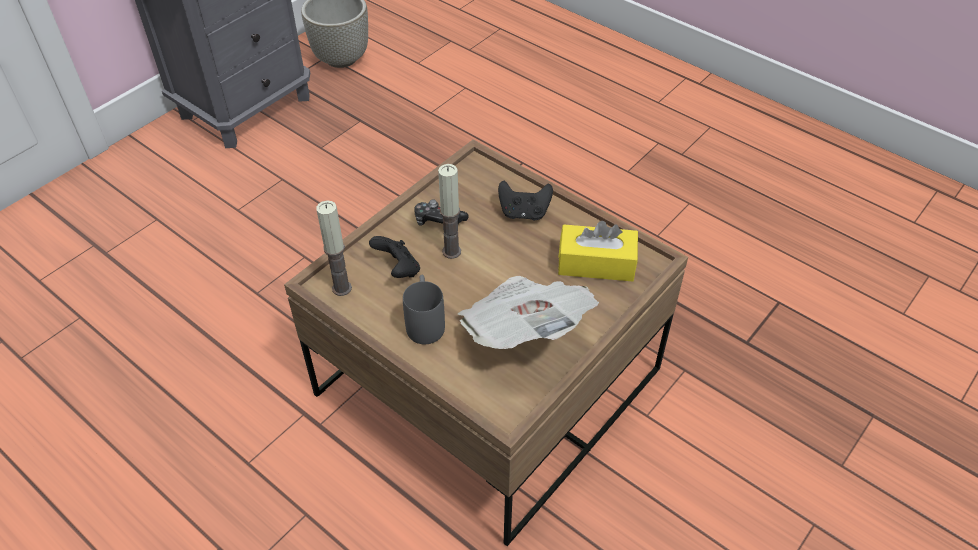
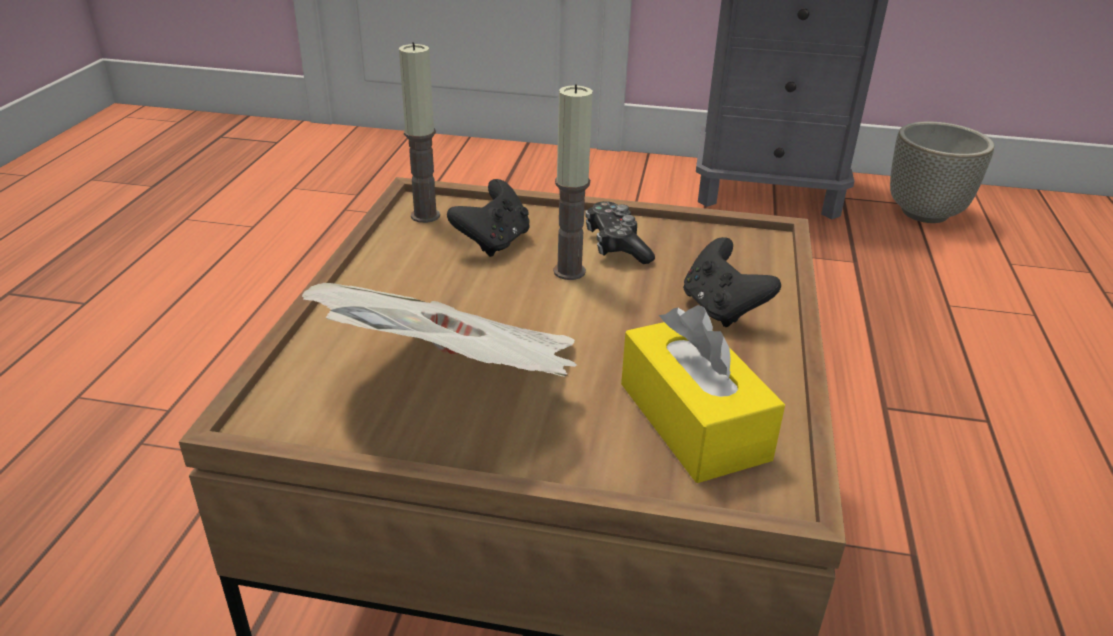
camera: 60 degrees right, 15 degrees down
grey mug [403,275,445,344] -> none

